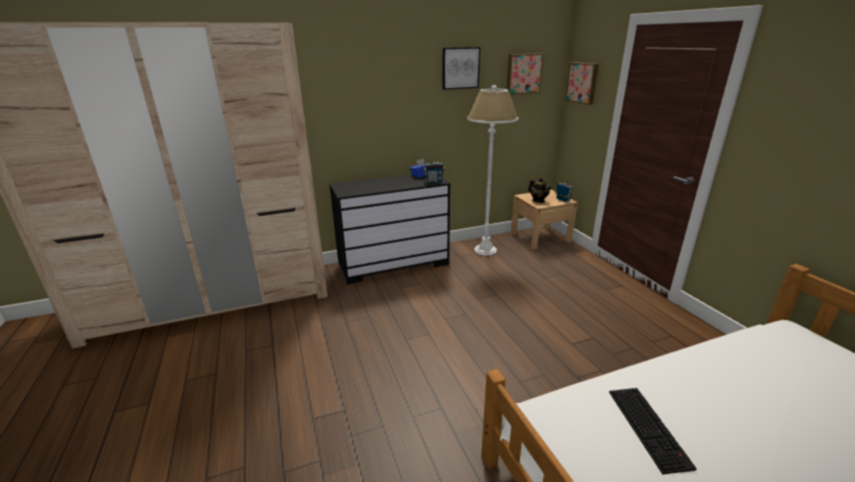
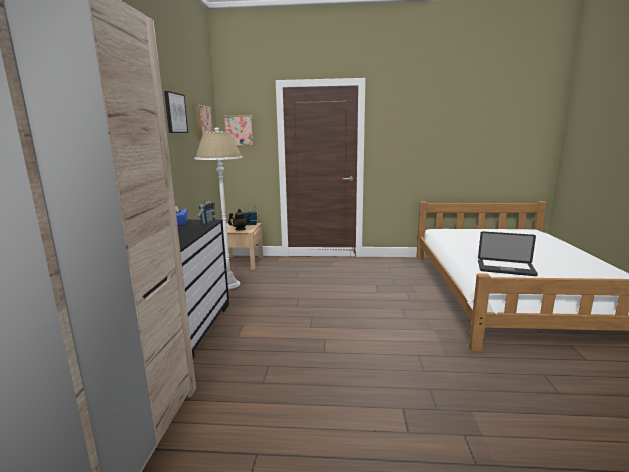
camera: 65 degrees left, 10 degrees down
keyboard [609,388,697,474] -> laptop [478,231,538,276]

